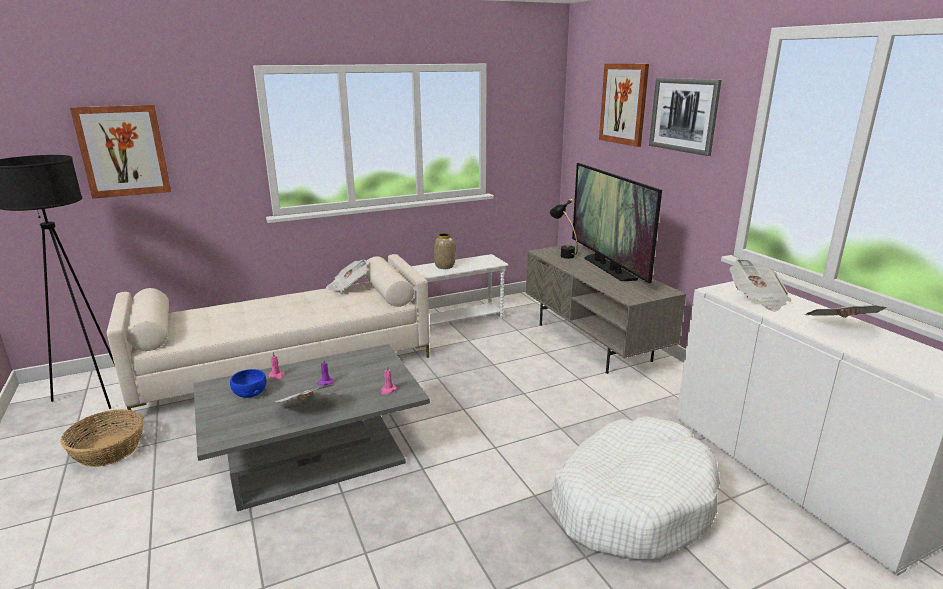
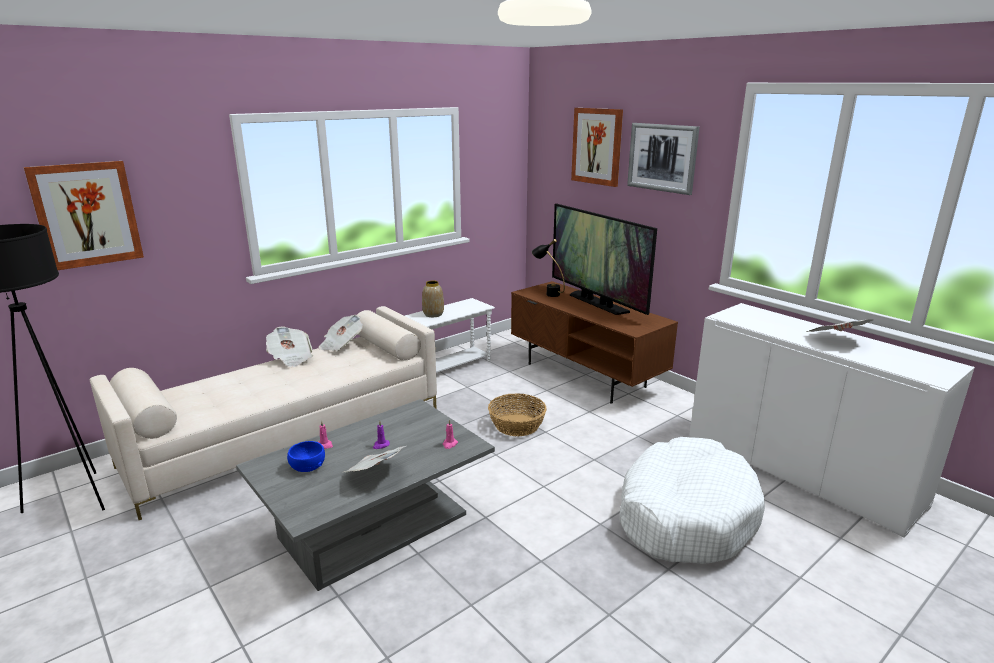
camera: 15 degrees left, 0 degrees up
basket [60,409,143,467] -> basket moved to [488,393,547,436]
grey tv stand [526,243,686,374] -> brown tv stand [511,281,678,404]
newspaper [730,258,791,312] -> newspaper moved to [266,326,313,368]

